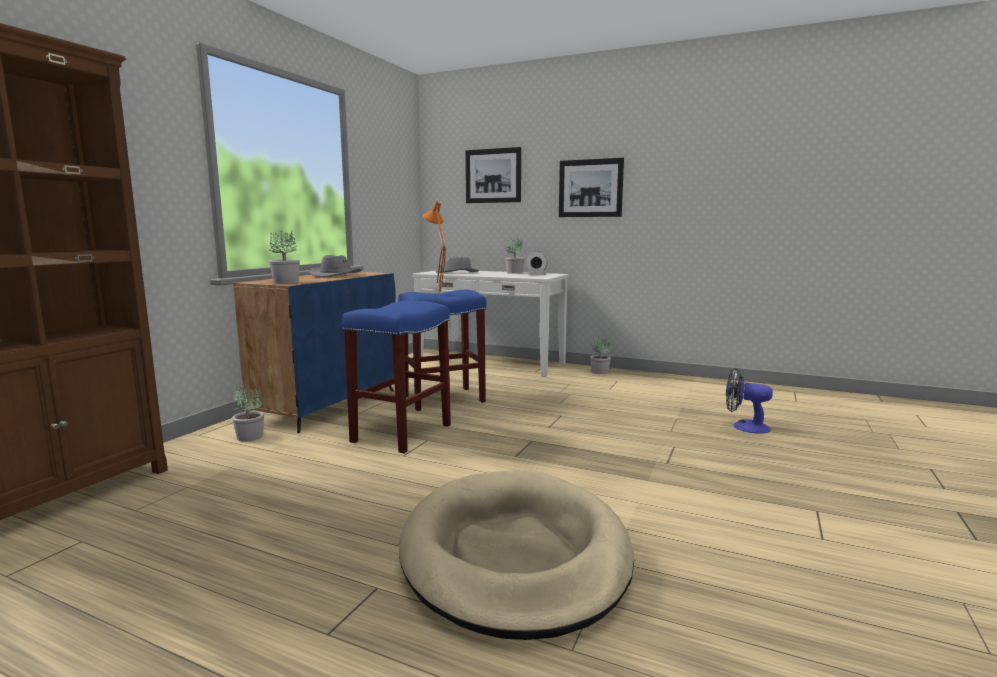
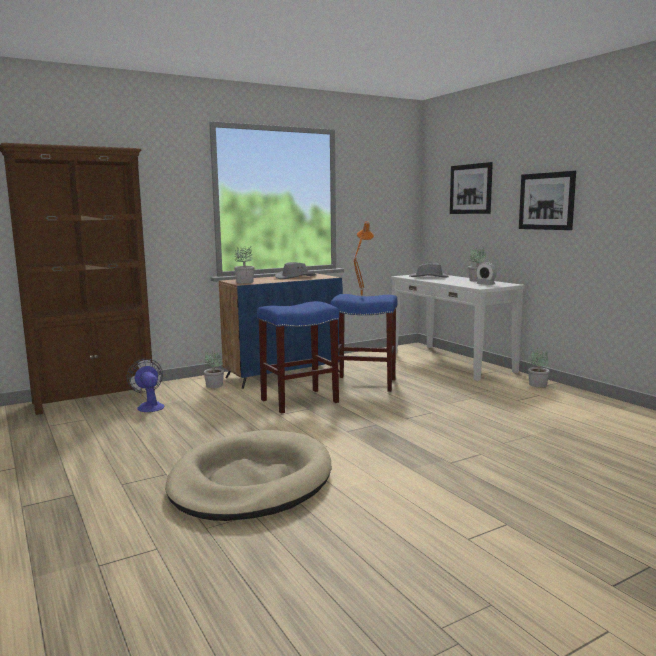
camera: 35 degrees right, 0 degrees up
fan [726,368,773,434] -> fan moved to [127,359,165,412]

